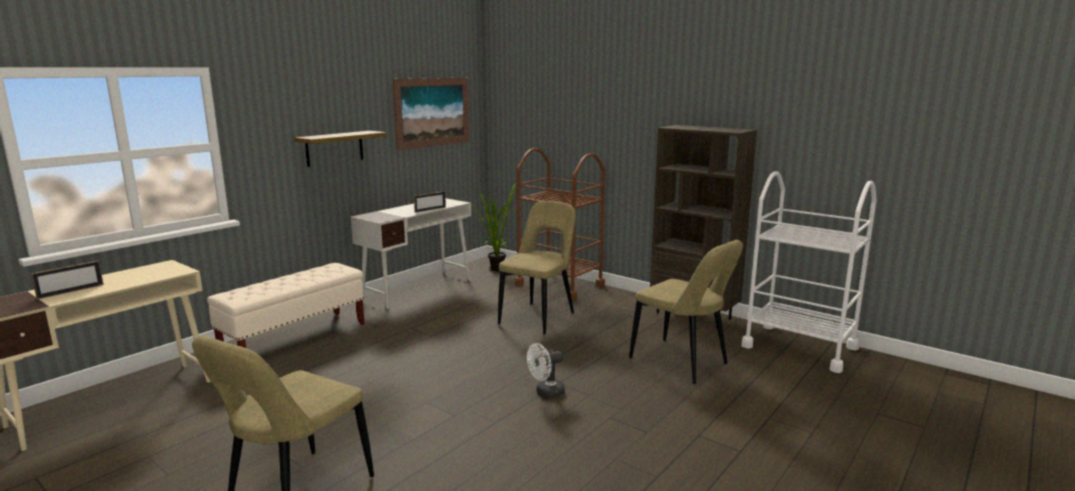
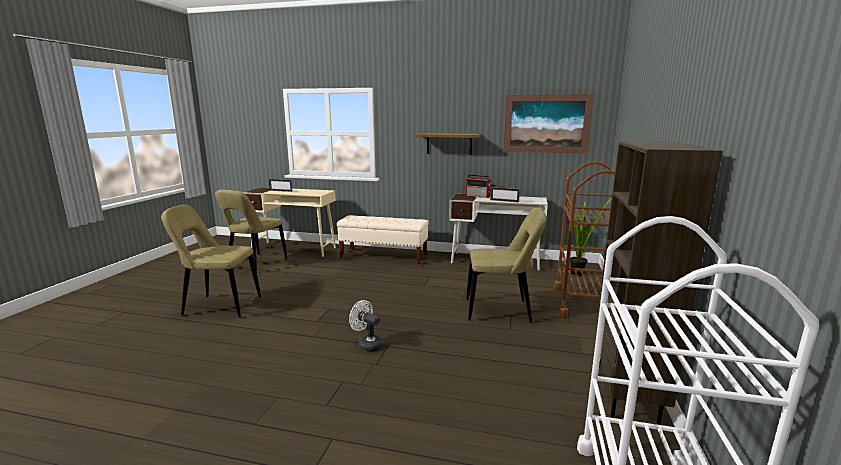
camera: 65 degrees right, 0 degrees up
beige chair [629,240,743,384] -> beige chair moved to [215,190,287,272]
none -> radio [466,174,491,198]

